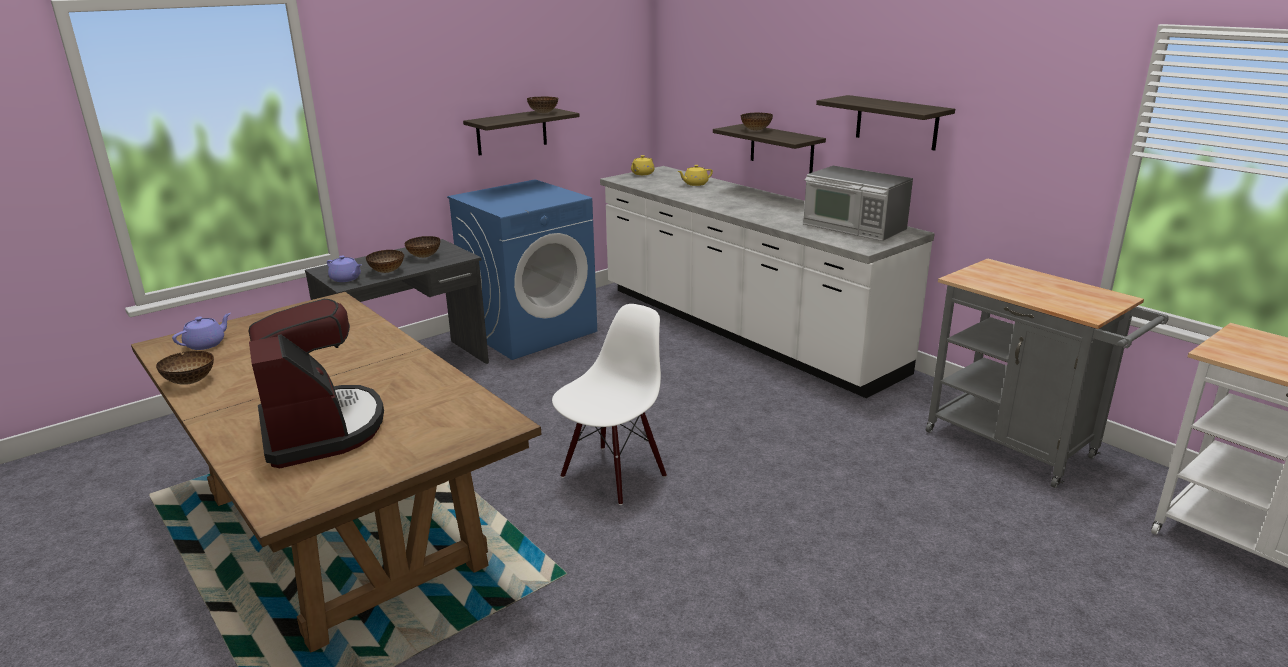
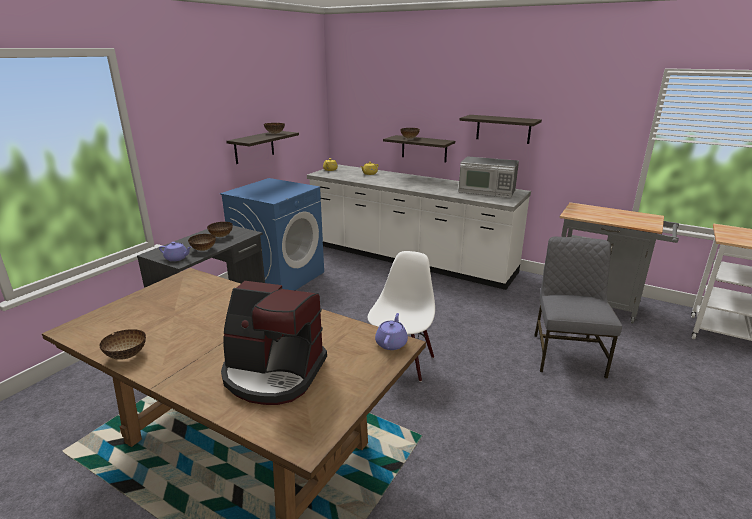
camera: 20 degrees left, 0 degrees up
purple teapot [172,313,231,350] -> purple teapot moved to [375,313,408,350]
coffee machine [248,299,384,468] -> coffee machine turned 150 degrees clockwise [221,281,327,405]
none -> grey chair [534,237,622,379]

